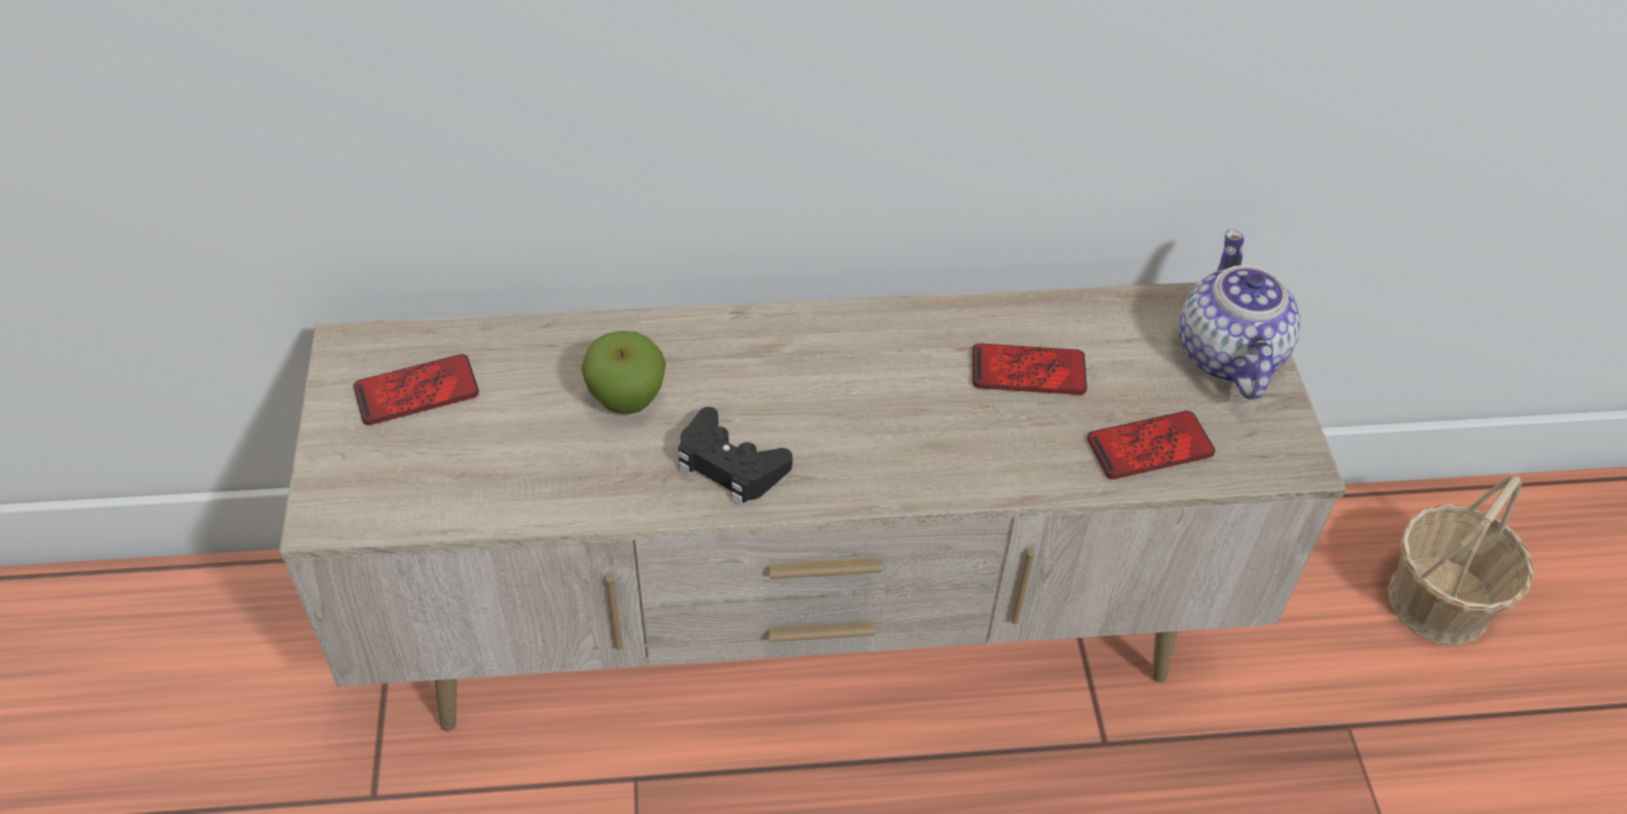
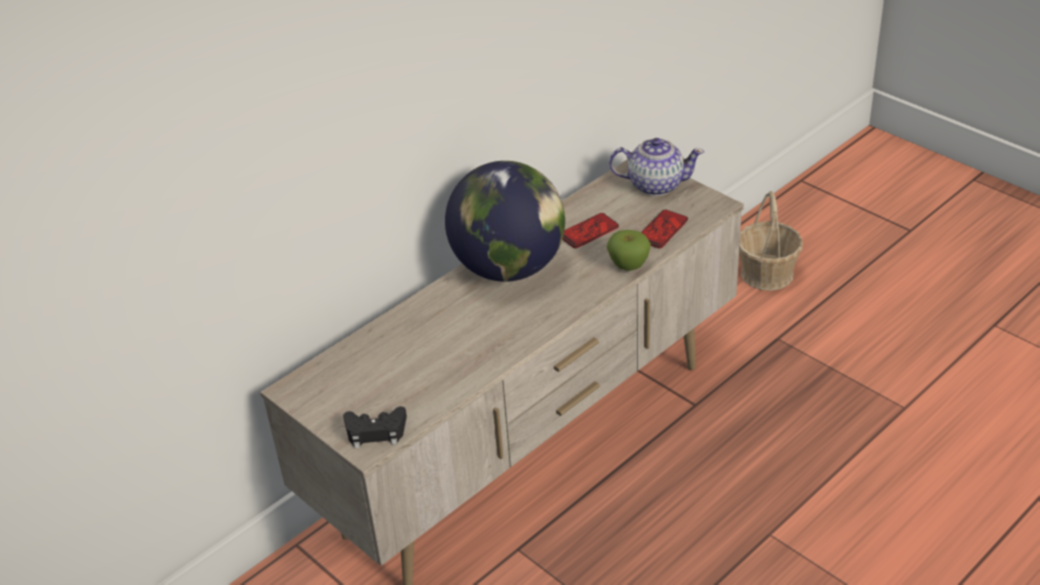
camera: 35 degrees left, 10 degrees down
phone [353,354,479,425] -> none
apple [581,331,666,414] -> apple moved to [607,230,651,271]
black game controller [678,407,793,506] -> black game controller moved to [343,406,407,448]
teapot [1179,230,1301,400] -> teapot turned 135 degrees clockwise [609,138,704,196]
none -> globe [445,161,565,282]

